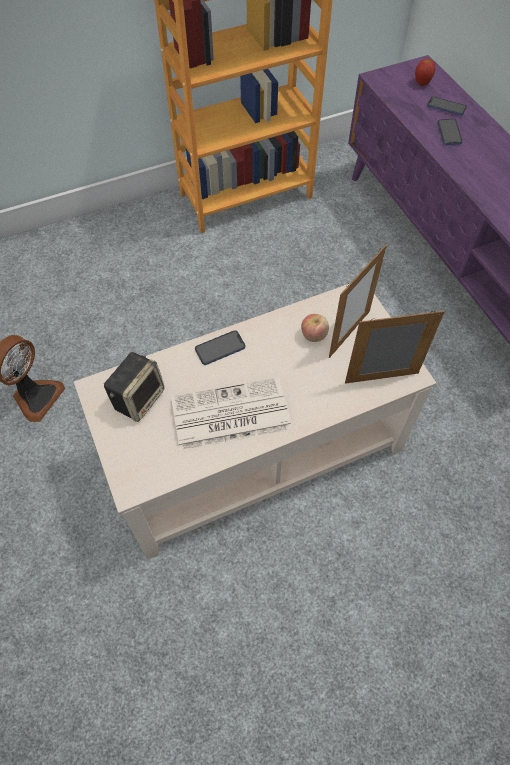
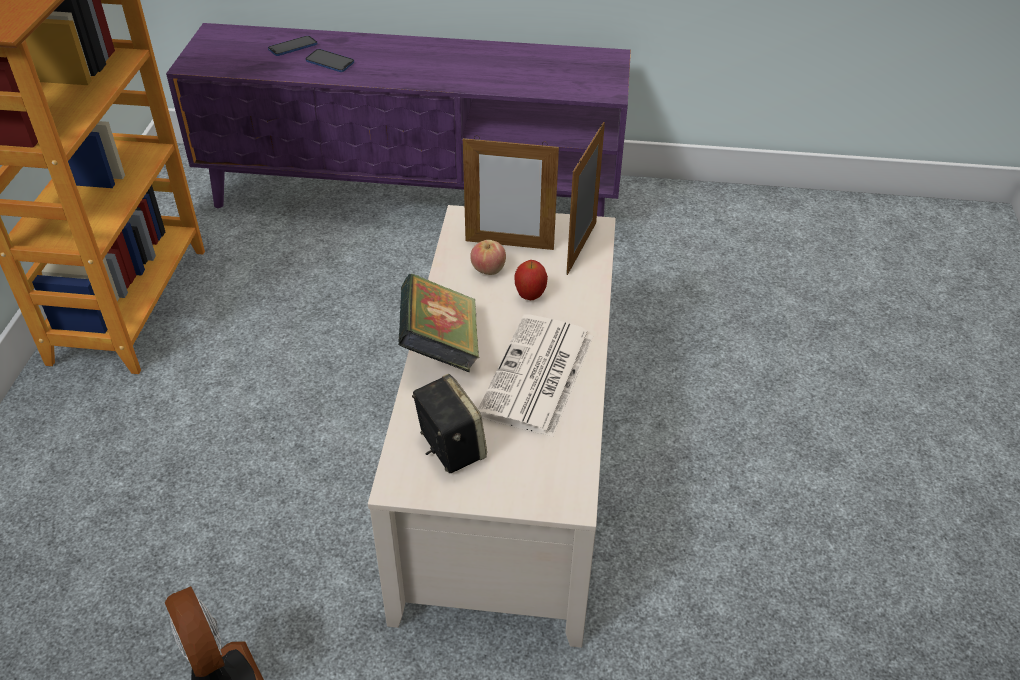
camera: 60 degrees left, 15 degrees down
phone [195,330,245,365] -> book [398,274,480,373]
picture frame [329,245,387,358] -> picture frame turned 120 degrees clockwise [463,135,559,250]
apple [415,59,435,86] -> apple moved to [514,260,548,300]

